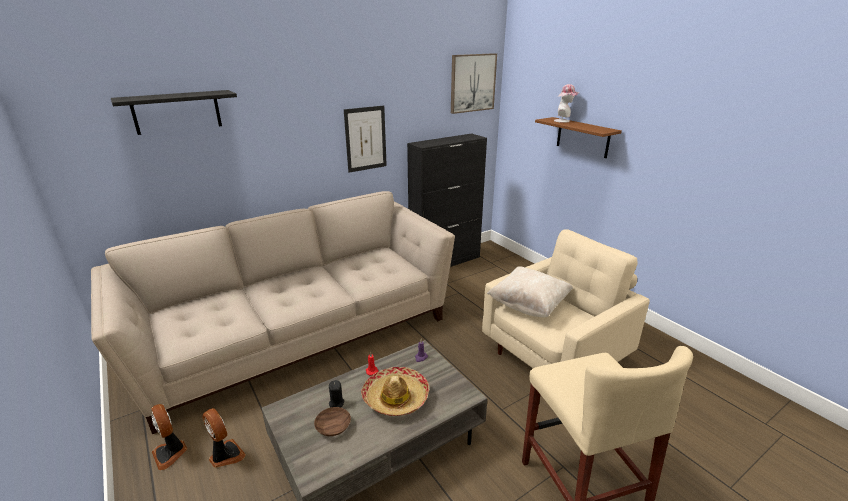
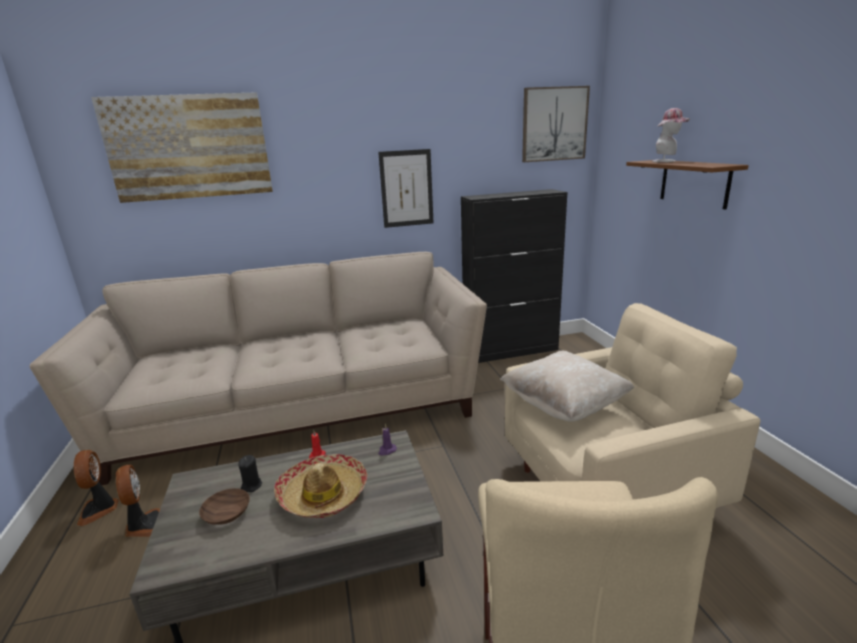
camera: 20 degrees right, 5 degrees down
black shelf [111,90,237,135] -> picture [91,92,273,203]

